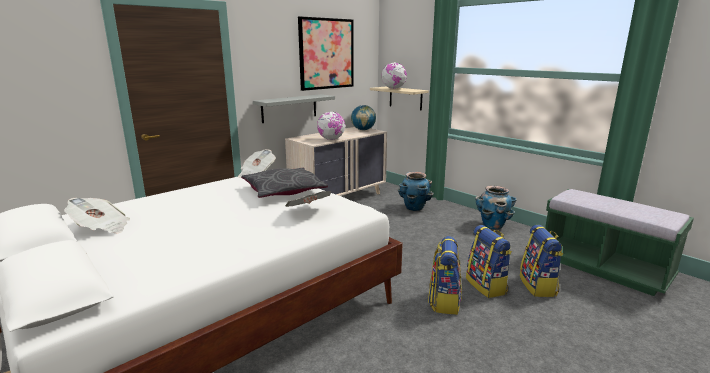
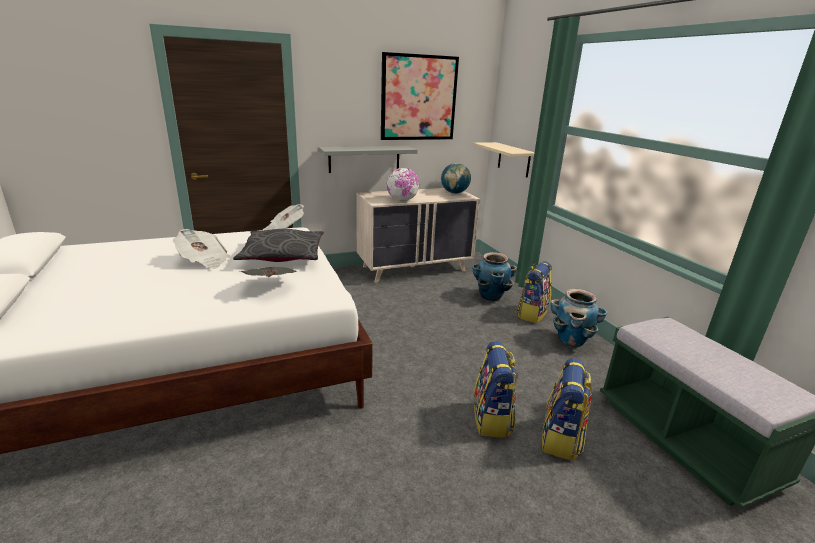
camera: 20 degrees right, 5 degrees up
newspaper [64,198,130,233] -> newspaper moved to [173,229,230,269]
globe [381,62,407,89] -> none
backpack [428,236,462,315] -> backpack moved to [517,261,552,324]

